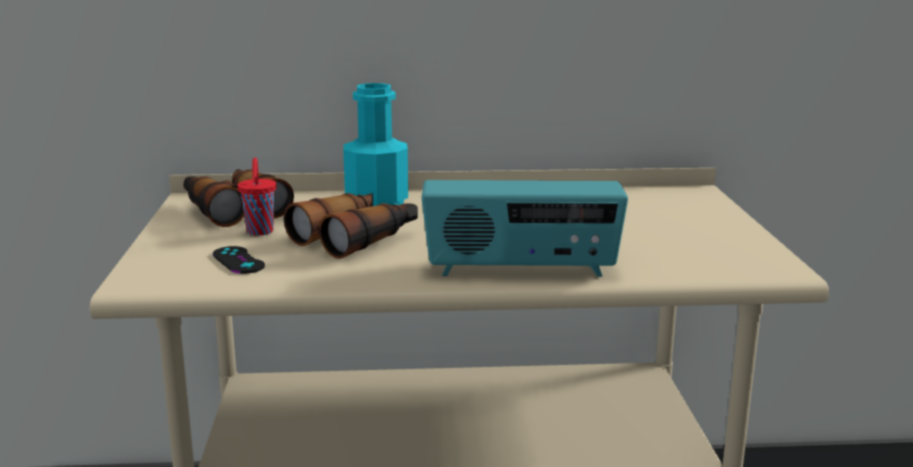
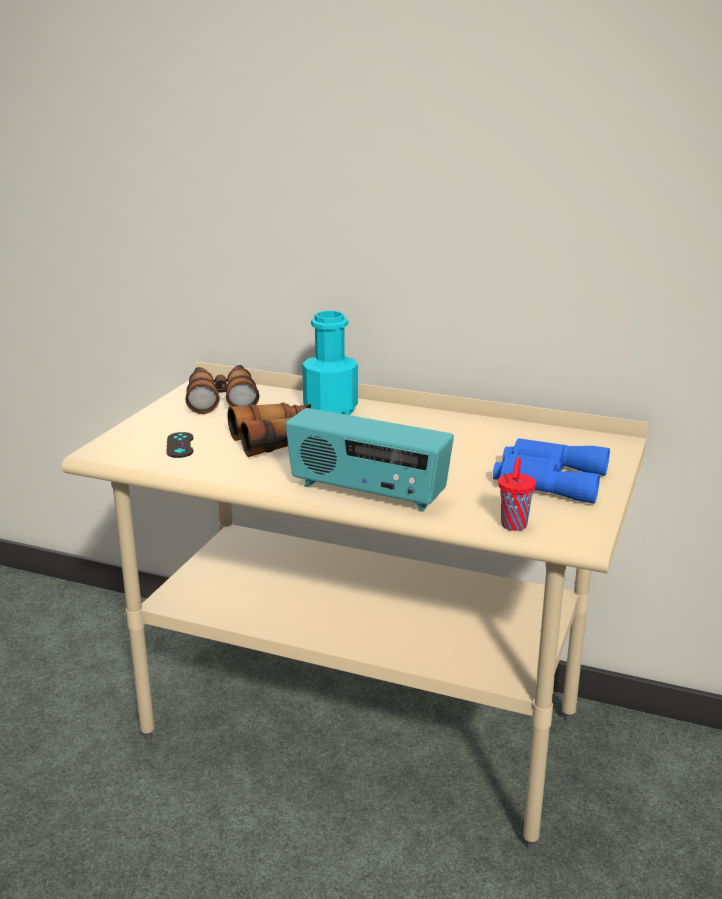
camera: 25 degrees right, 5 degrees up
red cup [237,158,276,236] -> red cup moved to [498,457,536,531]
none -> blue binoculars [493,438,610,504]

